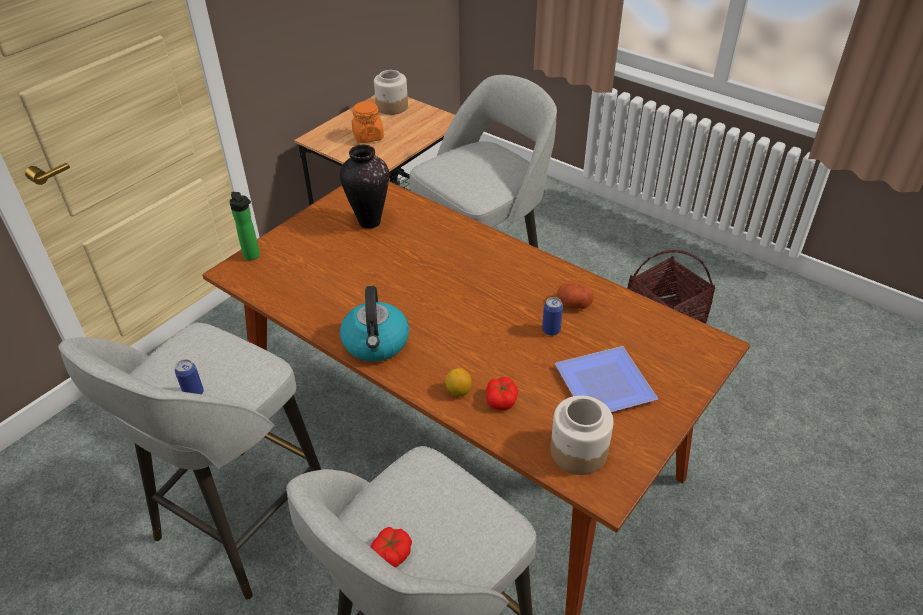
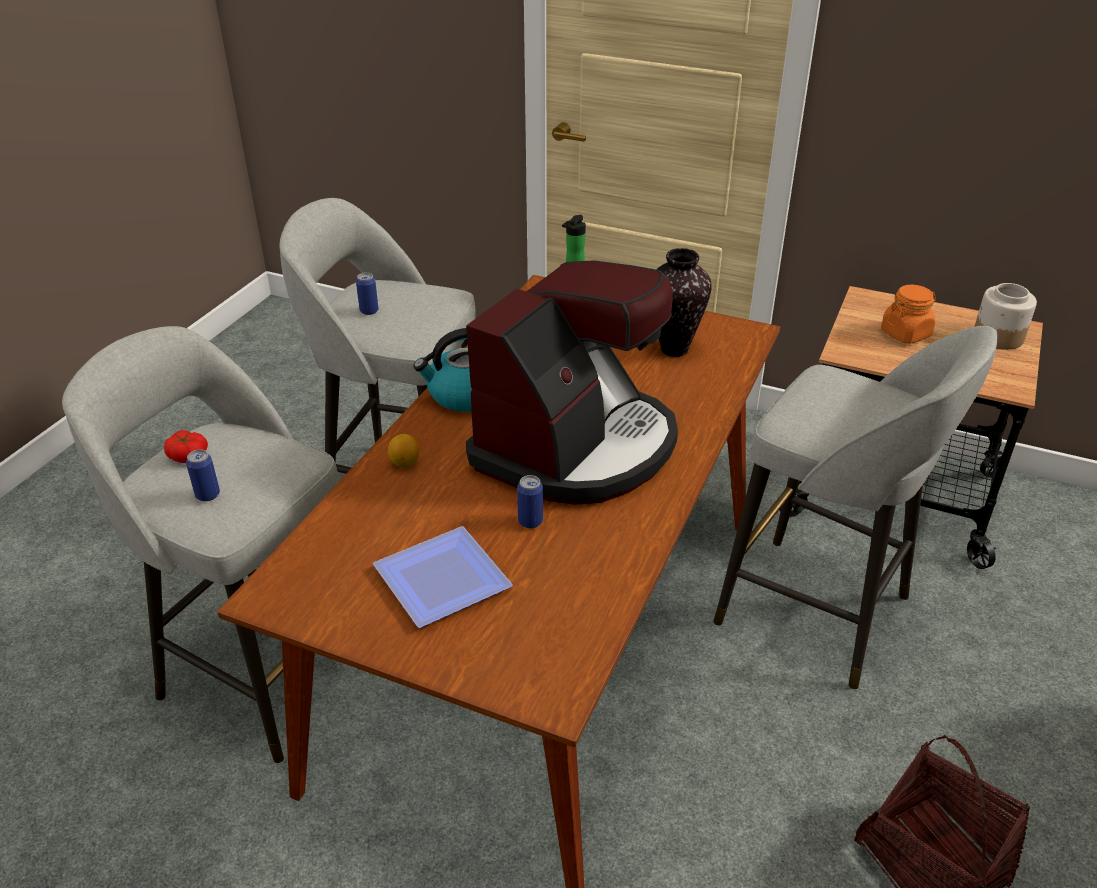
camera: 75 degrees right, 5 degrees down
tomato [486,377,518,410] -> none
jar [550,396,614,475] -> none
potato [557,283,594,309] -> none
none -> can [186,449,220,502]
none -> coffee machine [466,260,678,505]

